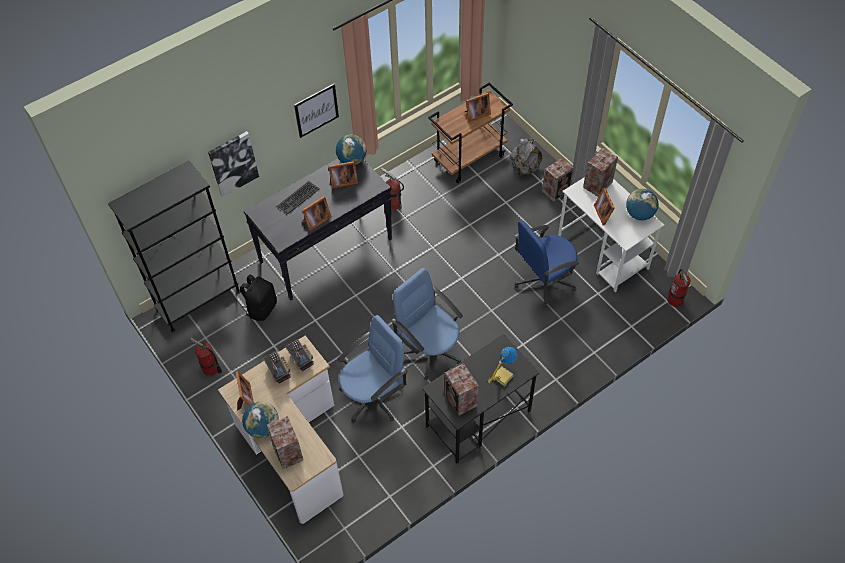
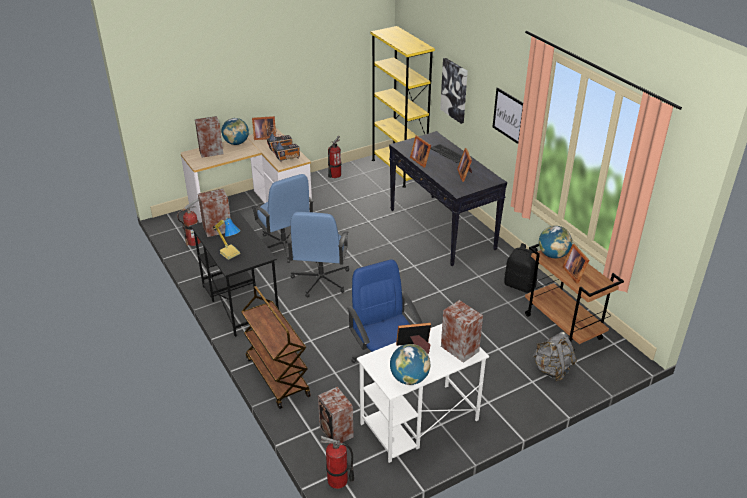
camera: 95 degrees right, 20 degrees down
black bookcase [108,160,241,332] -> yellow bookcase [371,26,435,188]
black backpack [240,274,277,321] -> black backpack moved to [504,243,538,293]
globe [336,135,366,165] -> globe moved to [539,226,572,258]
fire extinguisher [381,168,404,210] -> fire extinguisher moved to [177,199,201,246]
blue office chair [391,268,463,380] -> blue office chair turned 135 degrees clockwise [287,212,349,298]
speaker [542,158,574,202] -> speaker moved to [318,387,354,443]
none -> brown cart [241,286,311,409]

